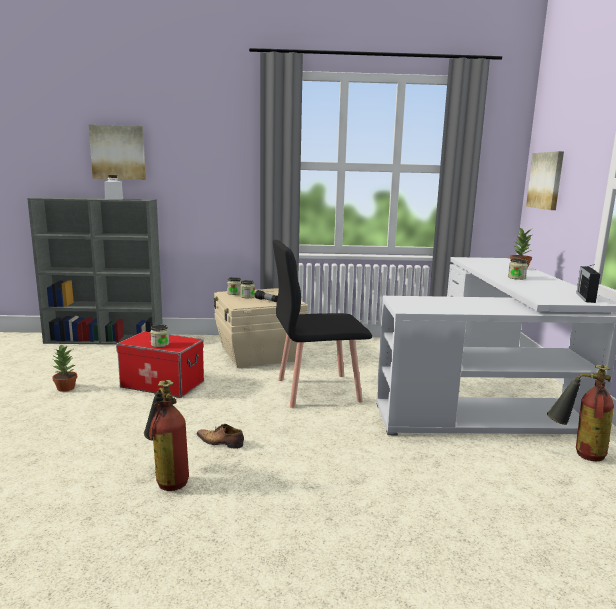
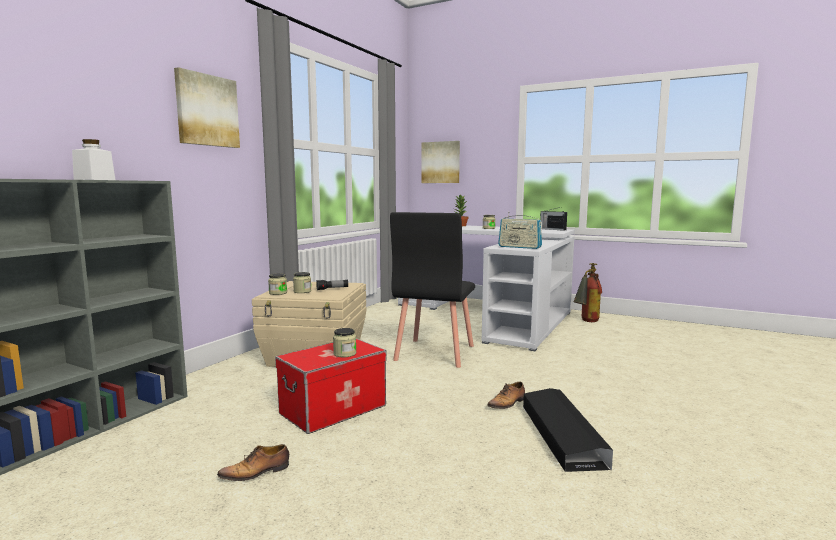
camera: 60 degrees left, 5 degrees down
potted plant [52,344,77,392] -> shoe [217,444,289,481]
picture [89,124,146,180] -> picture moved to [174,67,240,148]
fire extinguisher [144,380,189,491] -> black storage box [523,388,613,472]
none -> radio [498,212,542,249]

